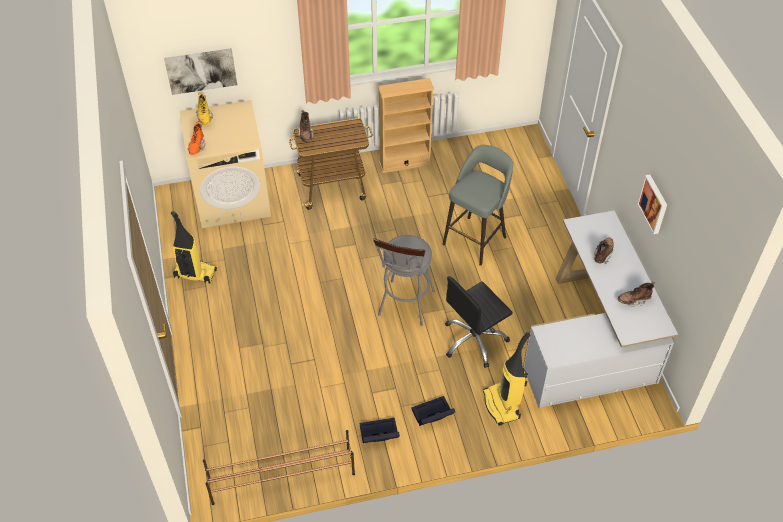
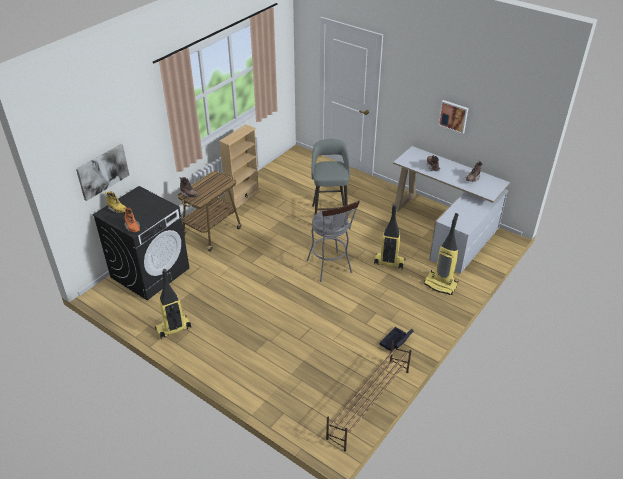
camera: 40 degrees left, 10 degrees down
beige washing machine [180,100,271,228] -> black washing machine [93,186,189,300]
black storage box [412,396,455,426] -> none
black office chair [445,276,513,368] -> vacuum cleaner [374,204,405,269]

